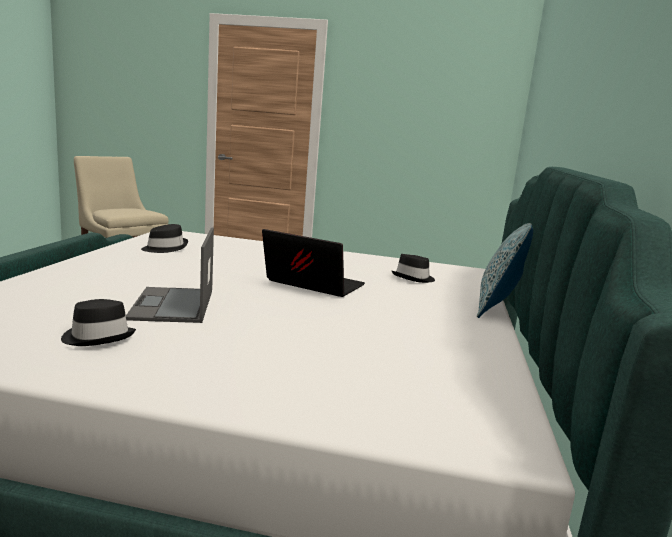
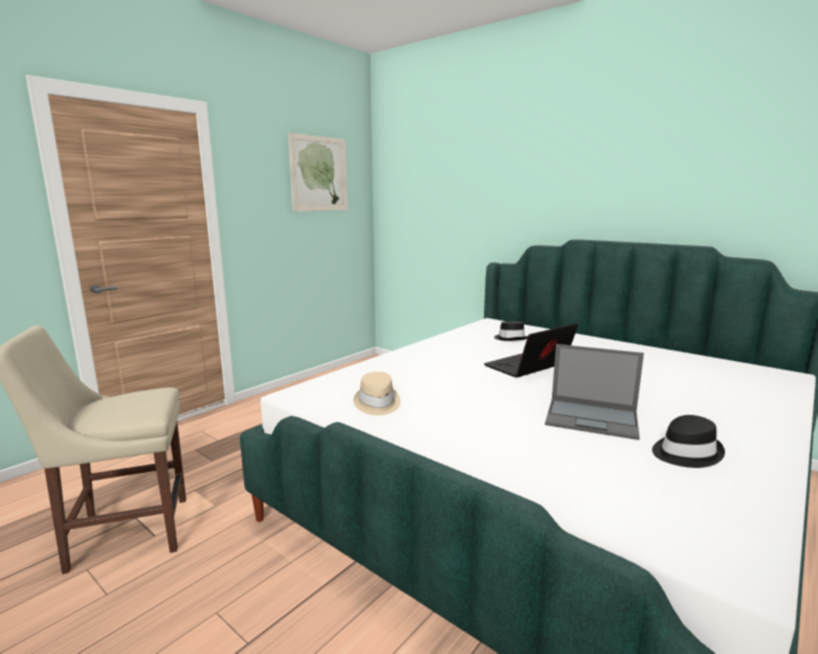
camera: 60 degrees left, 0 degrees up
black hat [141,224,188,253] -> beige hat [354,372,401,415]
pillow [477,223,533,318] -> none
none -> picture [288,133,347,211]

